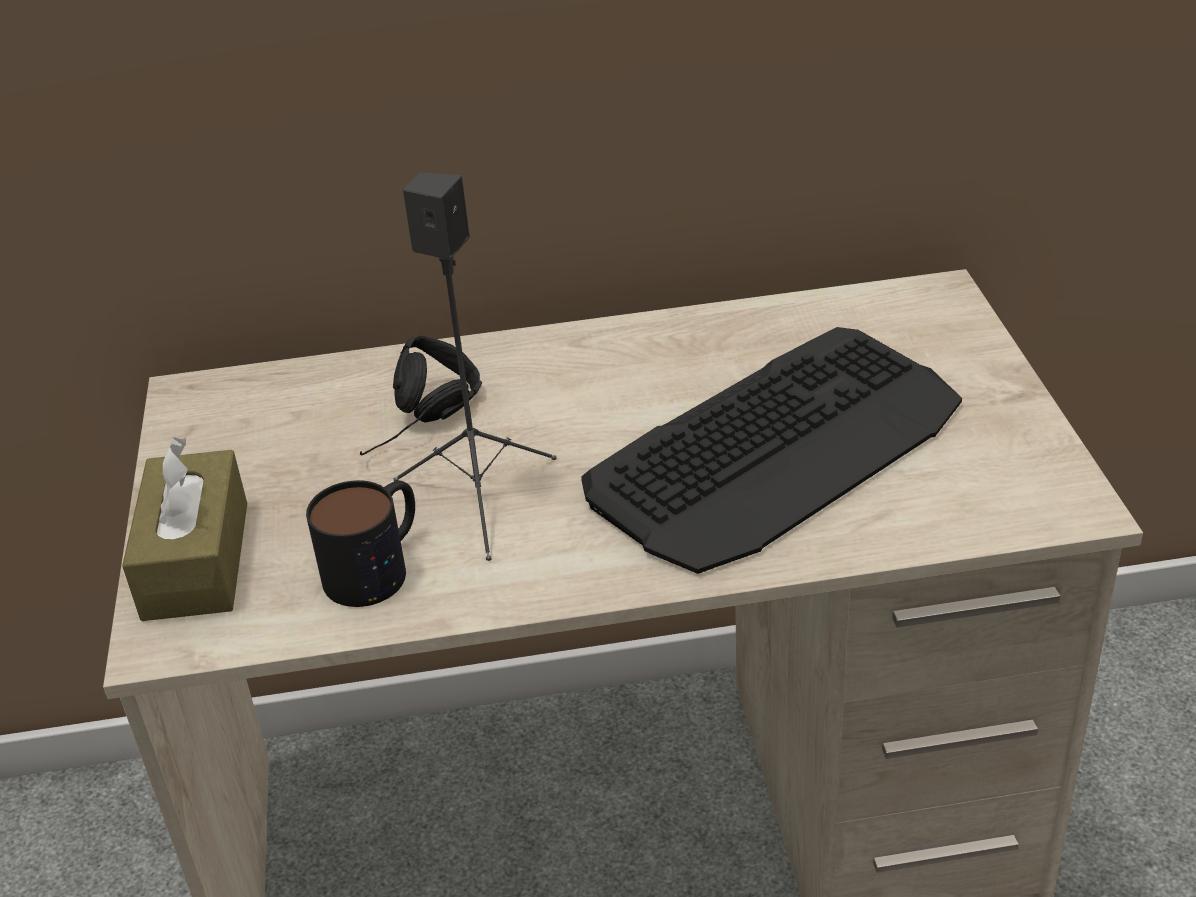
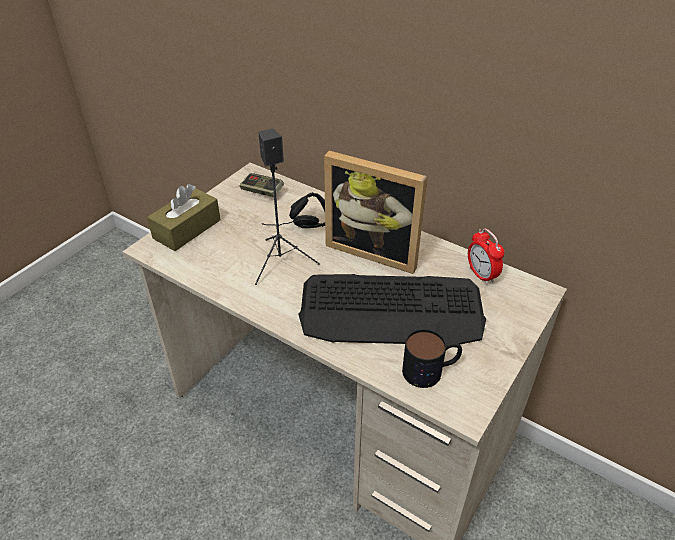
camera: 40 degrees right, 5 degrees up
mug [306,480,415,607] -> mug moved to [402,329,462,388]
none -> game controller [240,173,284,197]
none -> picture frame [324,151,428,274]
none -> alarm clock [468,229,504,285]

